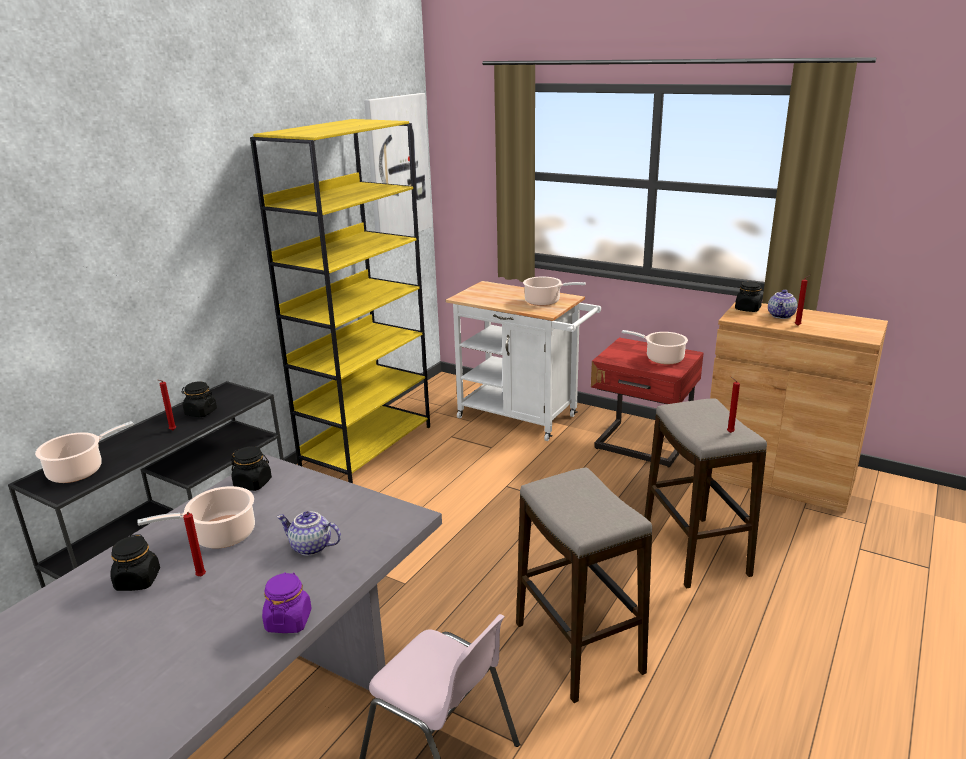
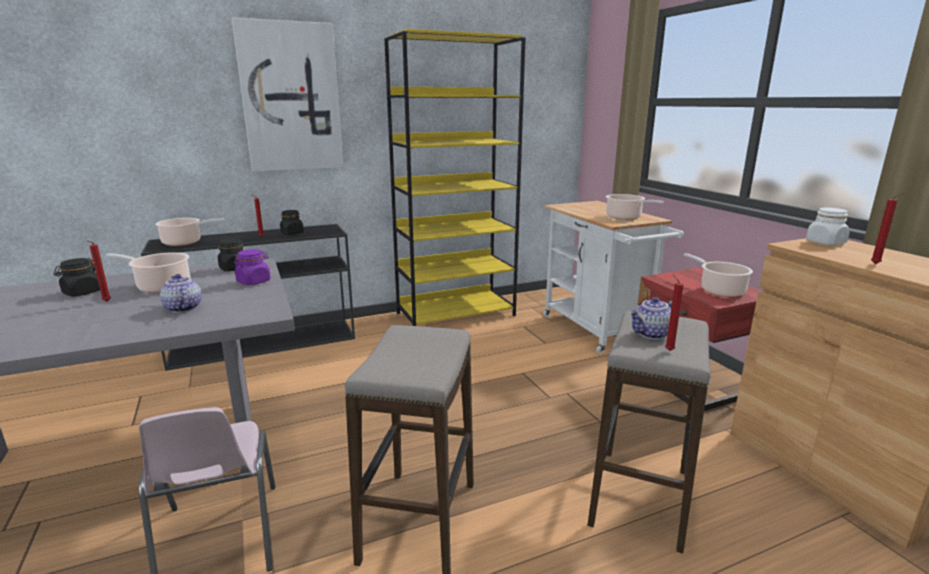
camera: 35 degrees right, 5 degrees down
purple jar [262,572,312,633] -> purple jar moved to [234,249,271,285]
picture [364,93,432,236] -> picture moved to [232,18,343,172]
black jar [735,281,762,312] -> white jar [806,208,850,245]
teapot [768,290,797,319] -> teapot moved to [629,297,672,339]

